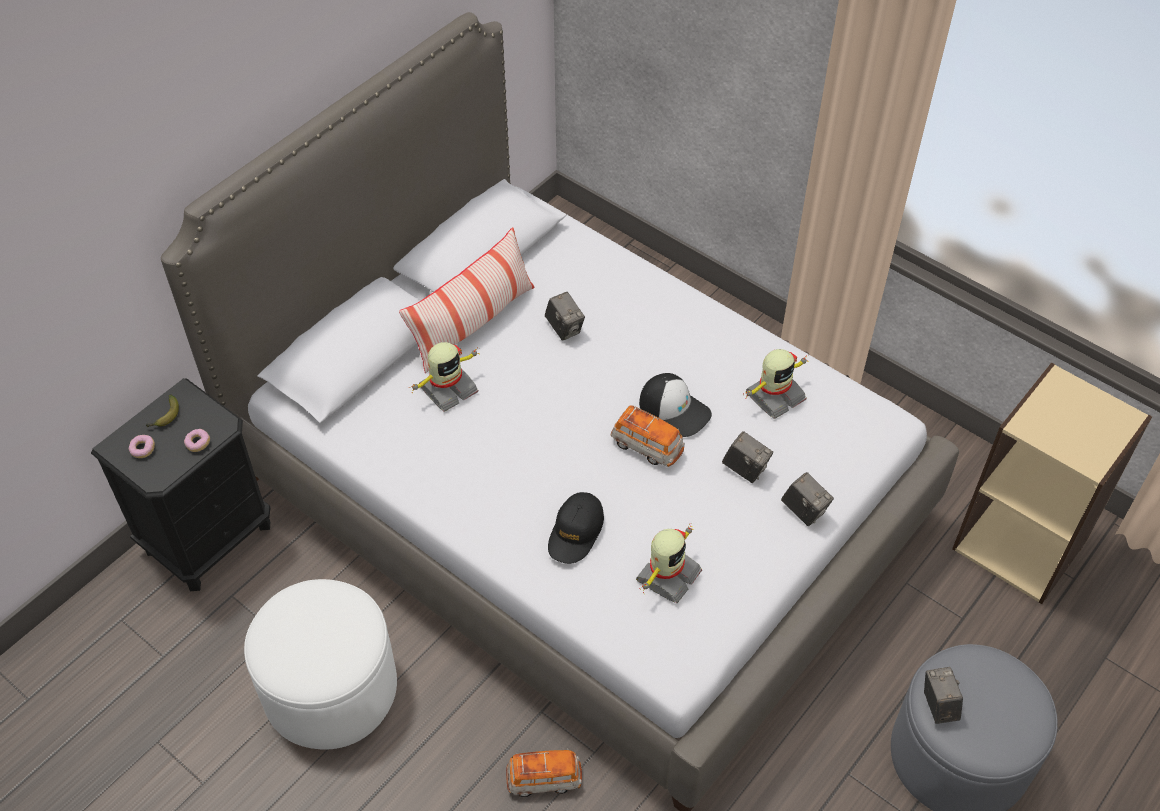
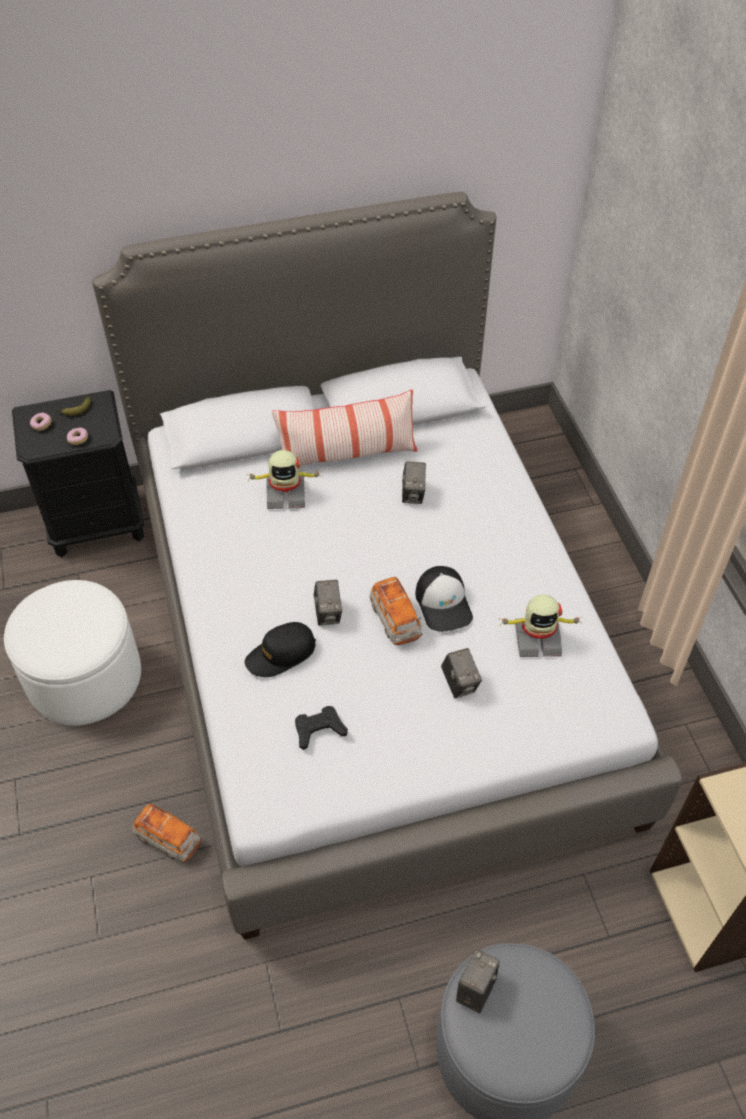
camera: 35 degrees right, 0 degrees up
toy robot [636,523,702,603] -> black game controller [295,706,348,750]
camera [781,472,834,526] -> camera moved to [314,580,342,626]

